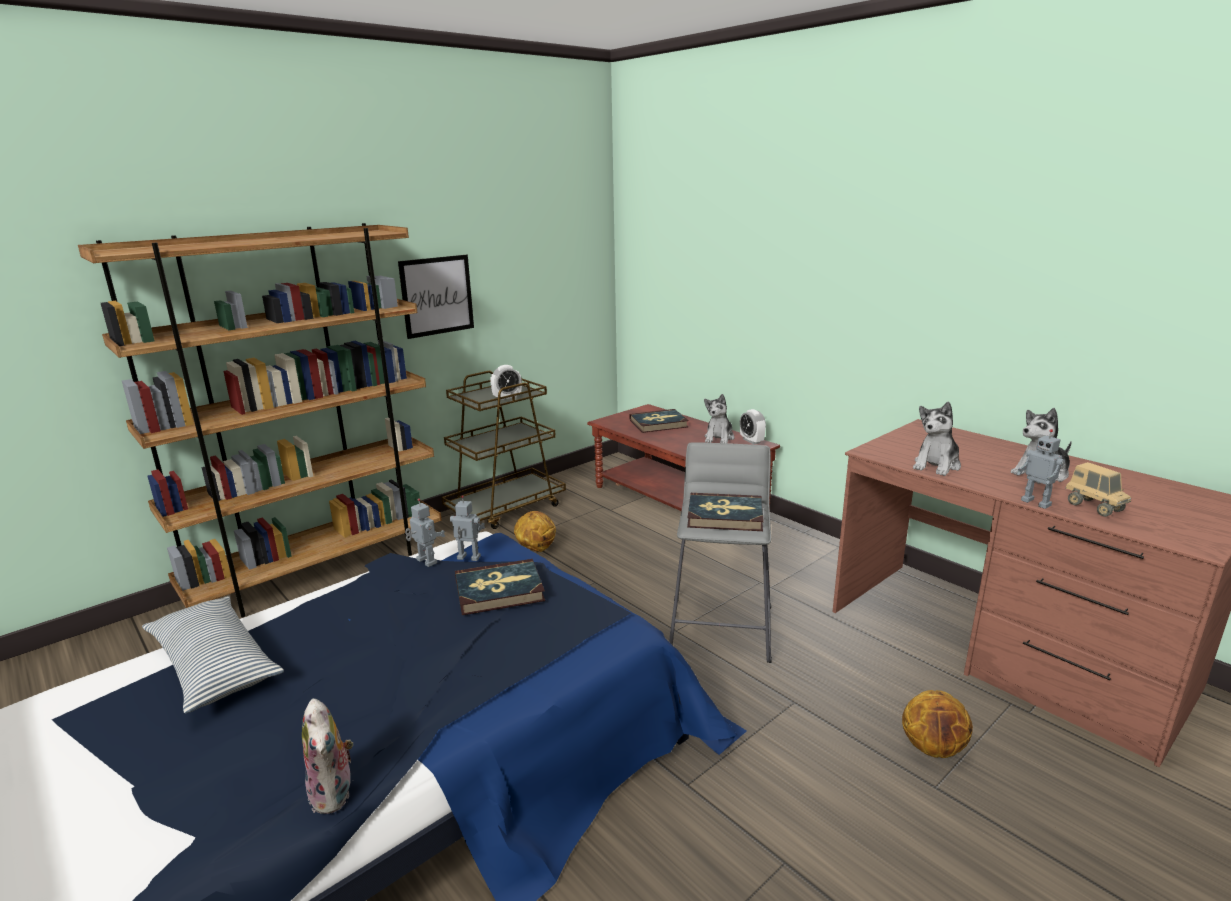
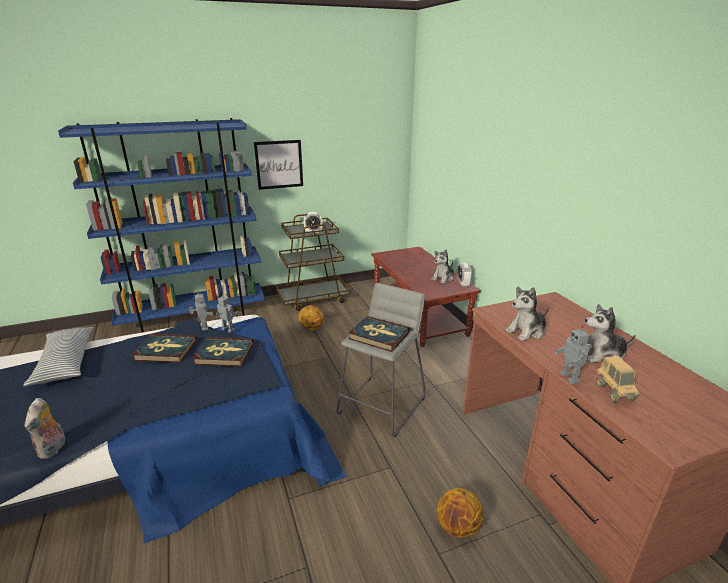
camera: 20 degrees right, 5 degrees up
brown bookcase [78,223,442,617] -> blue bookcase [58,118,265,332]
book [629,409,689,433] -> book moved to [132,334,197,363]

